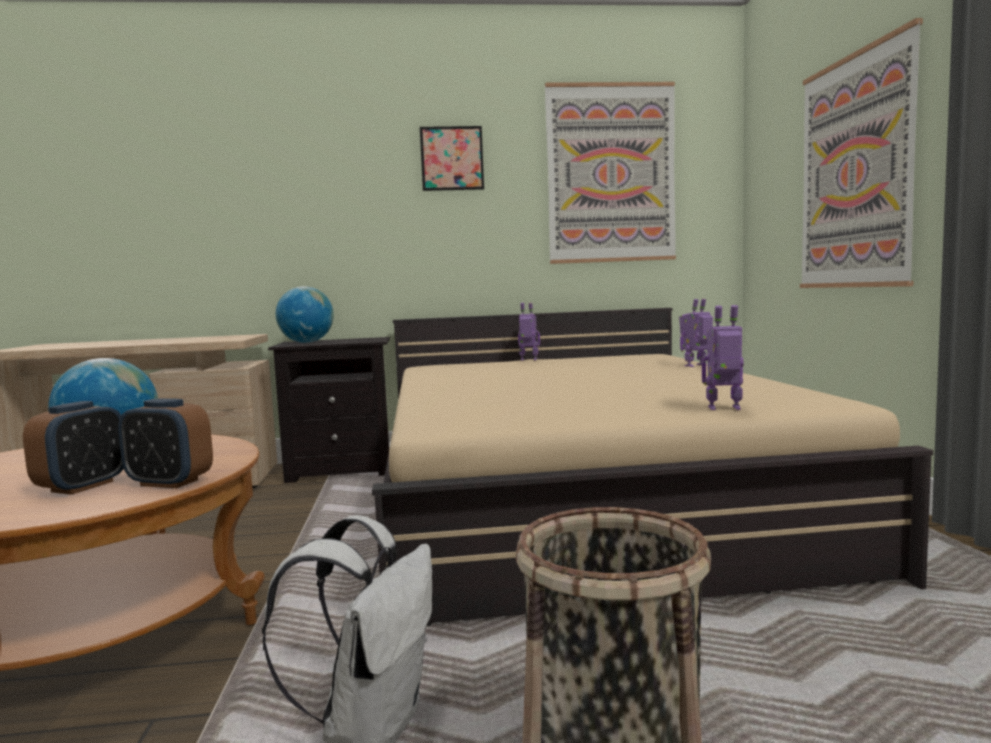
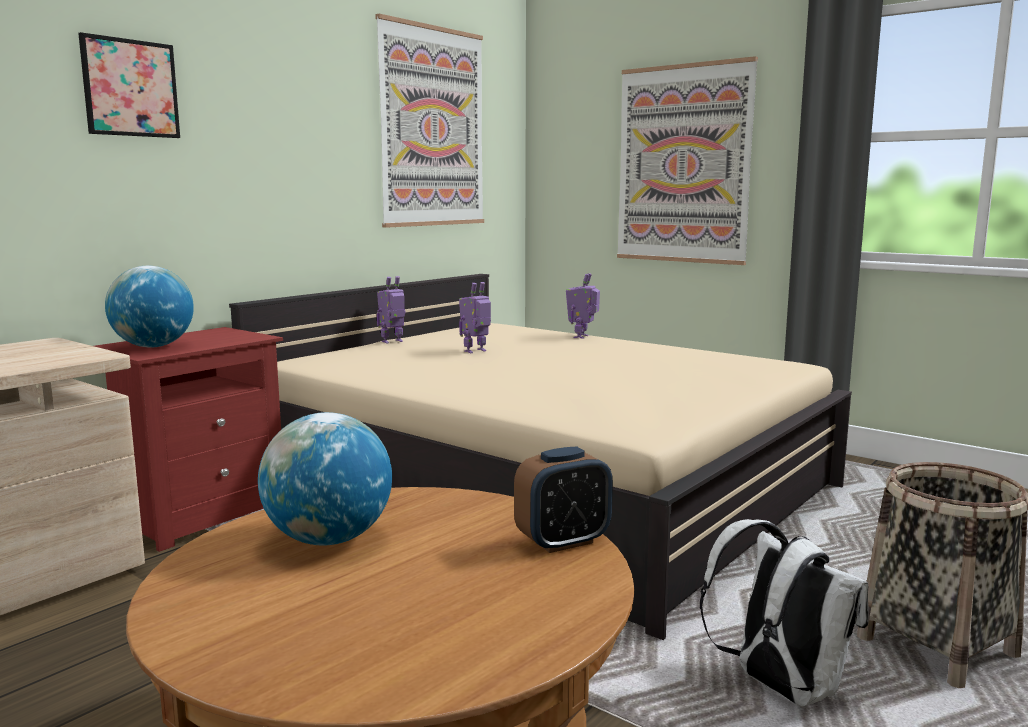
camera: 45 degrees left, 5 degrees up
alarm clock [23,401,124,495] -> none
black nightstand [268,337,390,483] -> red nightstand [95,327,283,552]
picture [420,126,484,191] -> picture moved to [78,32,180,138]
toy robot [702,305,744,410] -> toy robot moved to [459,282,491,353]

